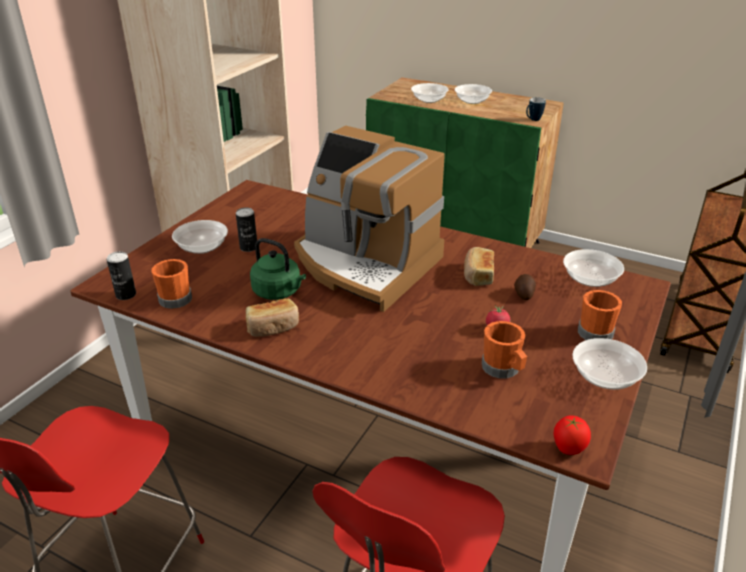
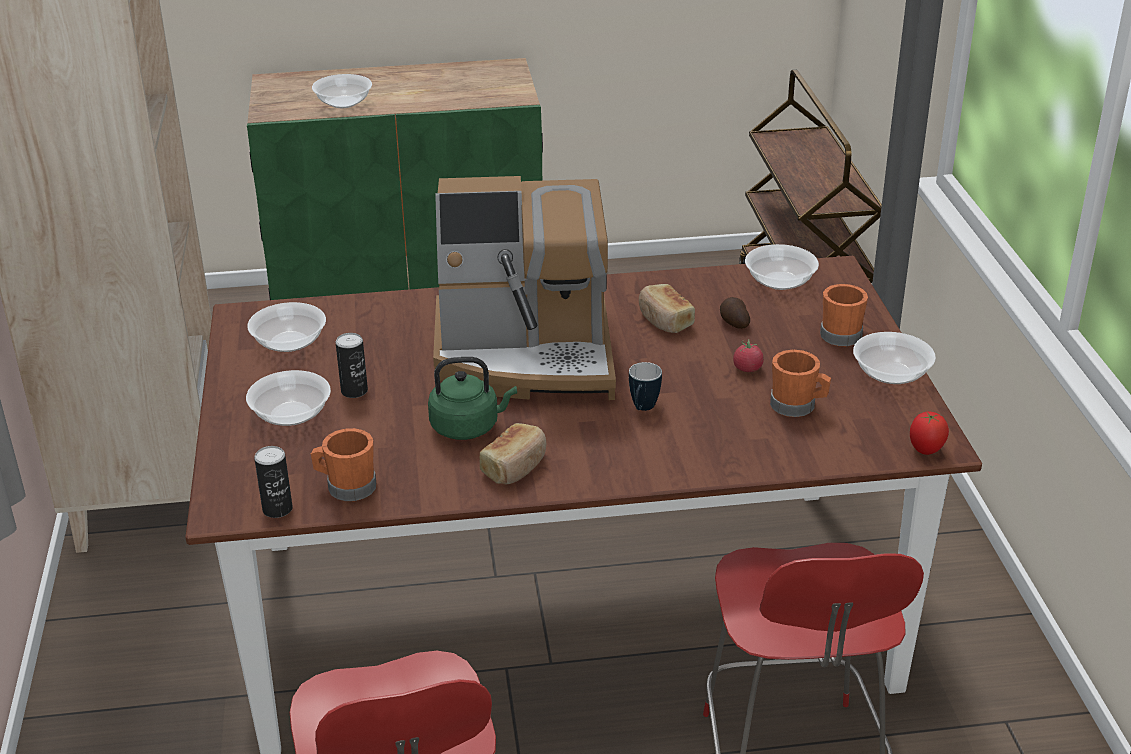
camera: 35 degrees left, 0 degrees up
bowl [454,84,492,104] -> bowl moved to [247,302,326,352]
mug [526,97,546,121] -> mug moved to [629,362,662,411]

